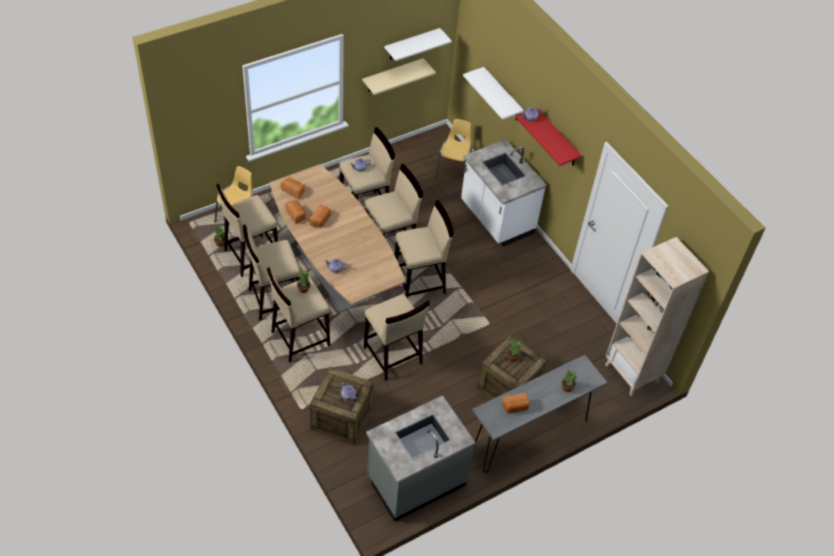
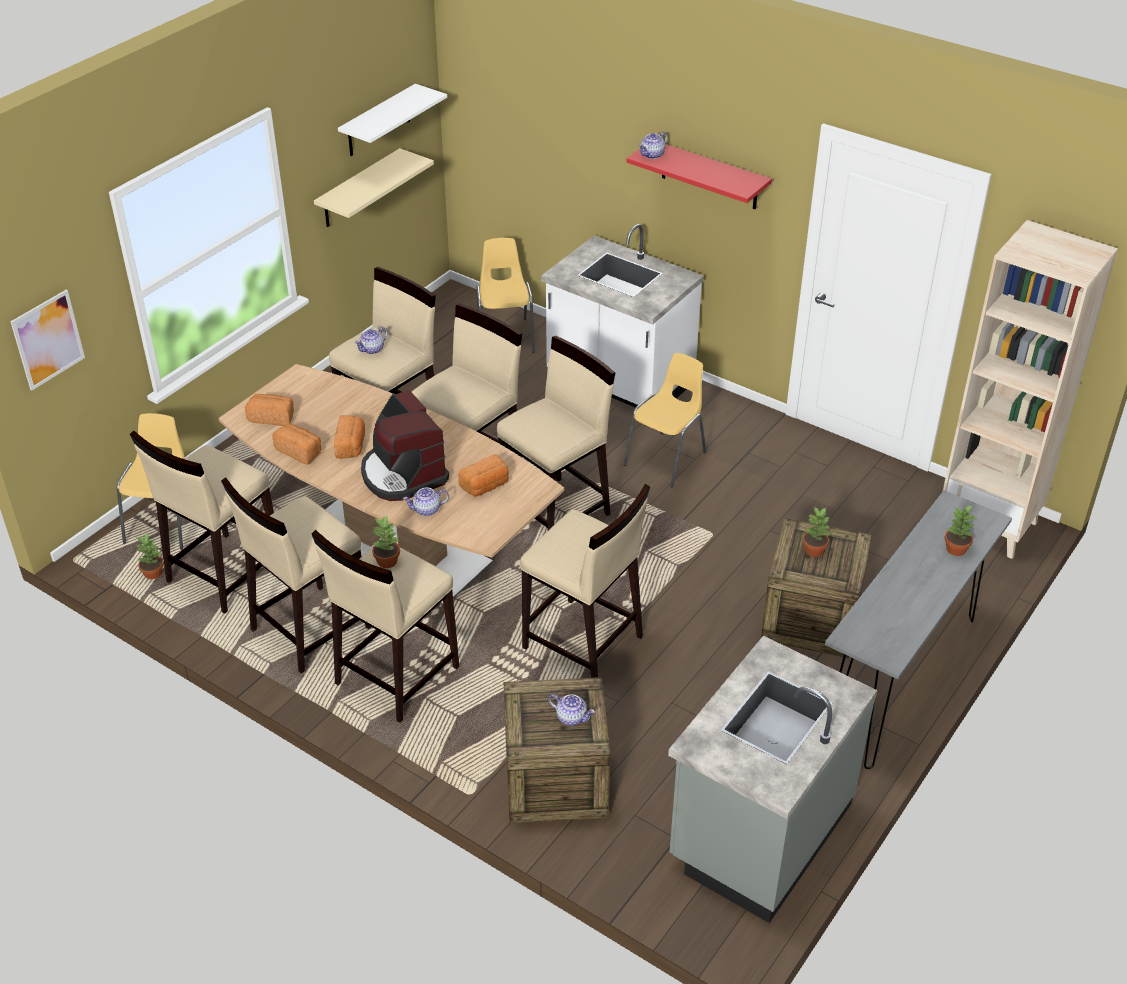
camera: 20 degrees left, 10 degrees down
white shelf [463,67,524,121] -> none
bread [501,393,530,413] -> bread moved to [458,454,509,497]
none -> picture [11,290,85,390]
none -> coffee machine [361,390,449,501]
none -> yellow chair [623,353,706,488]

